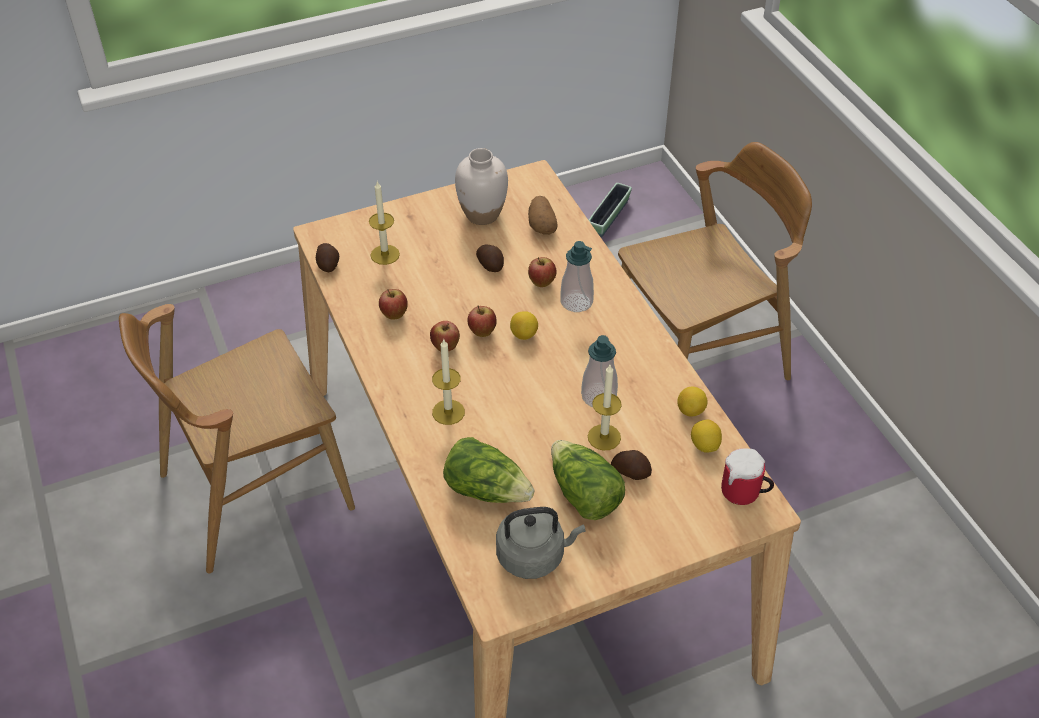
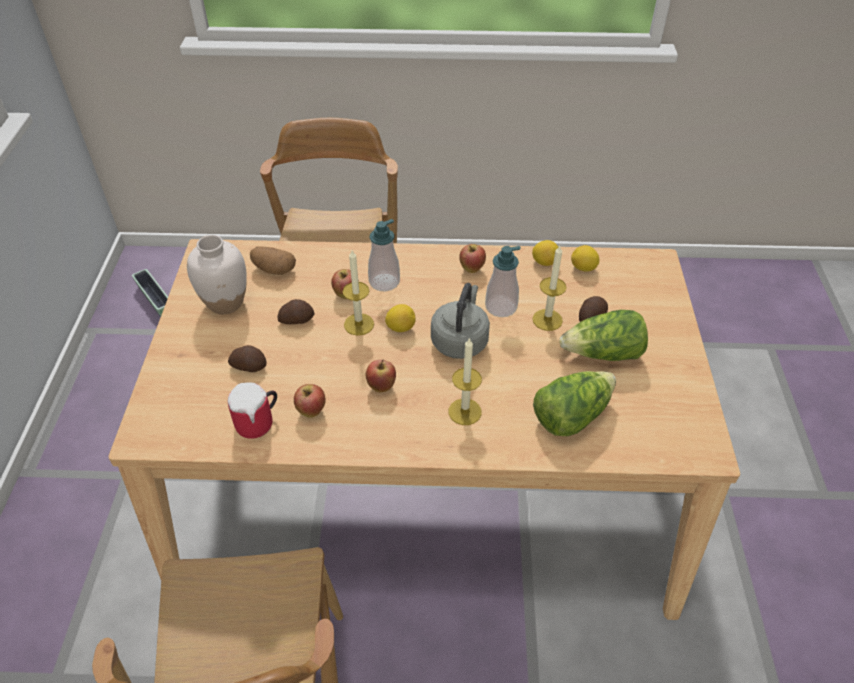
camera: 65 degrees left, 0 degrees up
potato [316,243,339,272] -> potato moved to [228,345,267,372]
candle [369,182,400,265] -> candle moved to [342,250,374,336]
apple [467,305,497,337] -> apple moved to [459,244,486,273]
grey kettle [496,507,585,579] -> grey kettle moved to [431,283,490,359]
mug [721,448,774,505] -> mug moved to [228,383,277,439]

